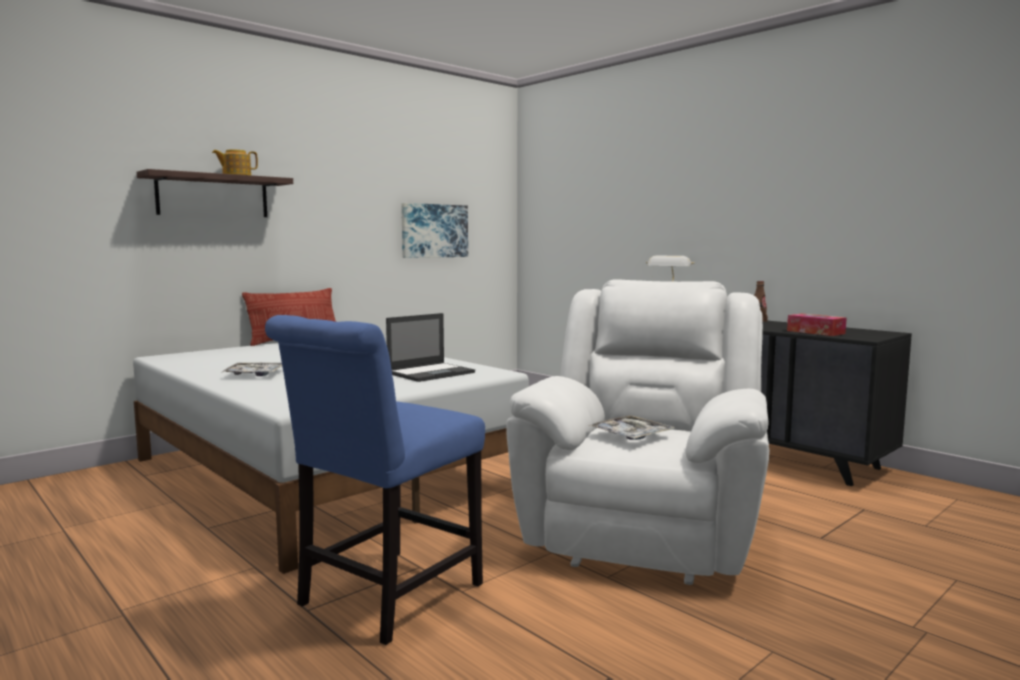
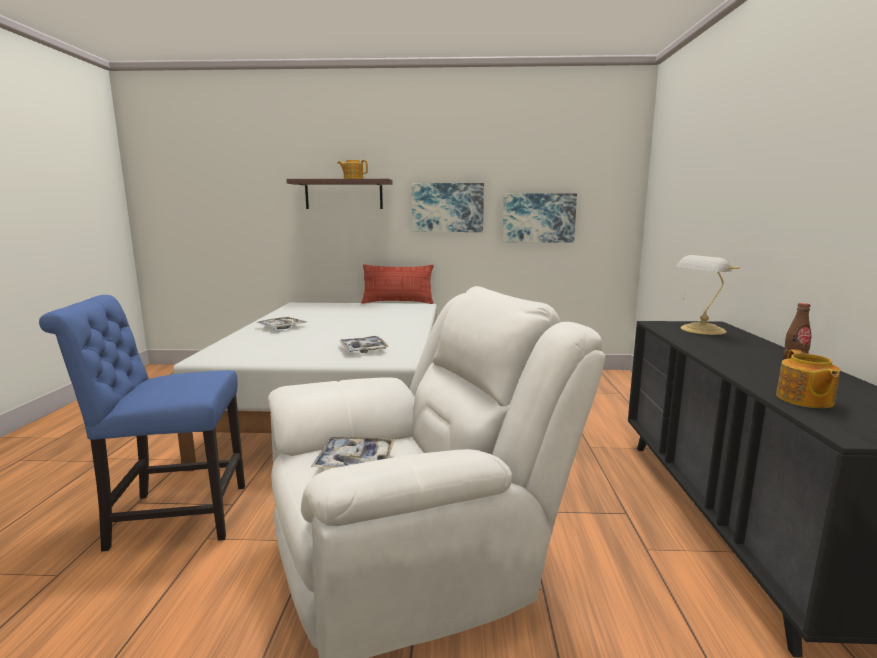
camera: 45 degrees right, 5 degrees up
laptop [386,313,475,382] -> tray [339,336,389,353]
tissue box [787,314,847,336] -> teapot [776,349,840,408]
none -> picture [412,183,484,232]

